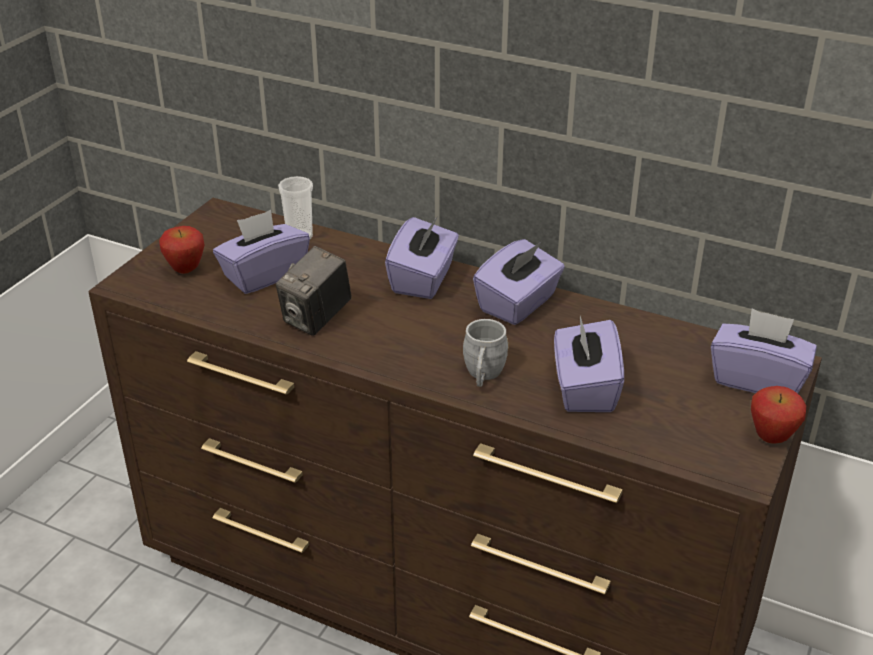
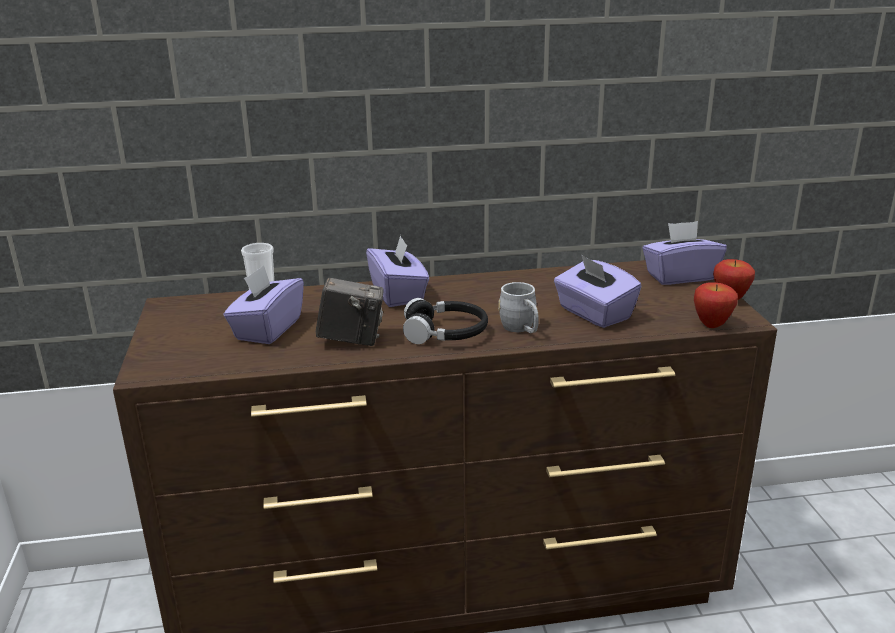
camera: 35 degrees left, 10 degrees down
apple [159,226,205,274] -> apple moved to [694,282,738,328]
camera [276,246,352,336] -> camera turned 90 degrees counterclockwise [316,278,384,346]
purple tissue box [473,239,565,325] -> none
none -> black headphones [403,298,488,344]

